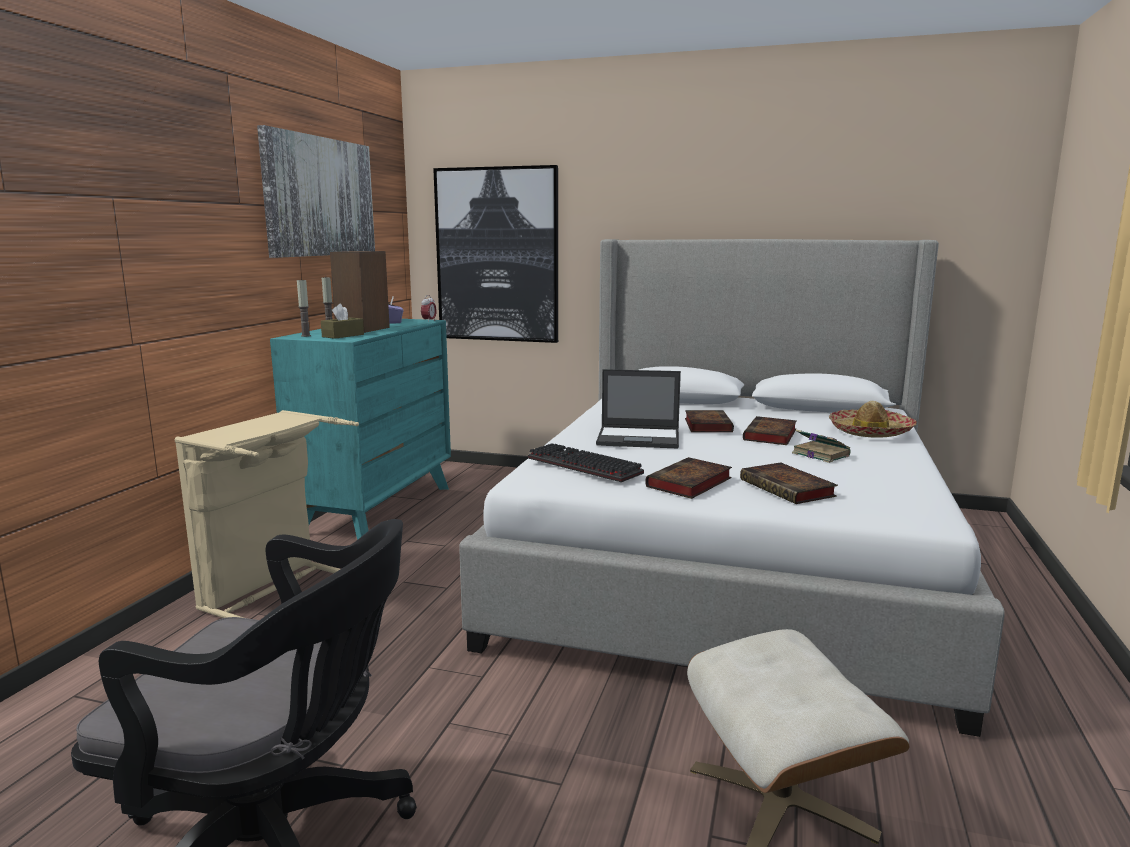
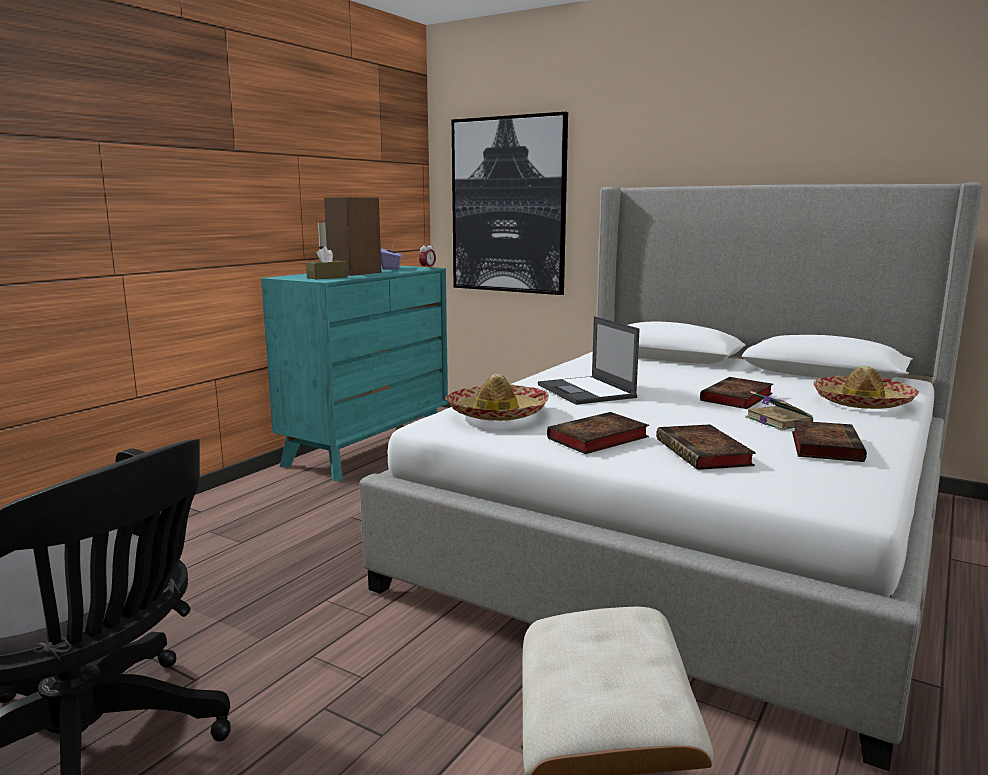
camera: 15 degrees right, 0 degrees up
beige laundry basket [174,410,359,619] -> none
picture [257,125,375,258] -> none
candle [297,278,311,337] -> none
keyboard [528,444,644,482] -> hat [445,374,549,421]
laptop [596,369,681,448] -> laptop turned 45 degrees clockwise [538,316,640,405]
book [685,410,734,432] -> book moved to [792,420,867,462]

